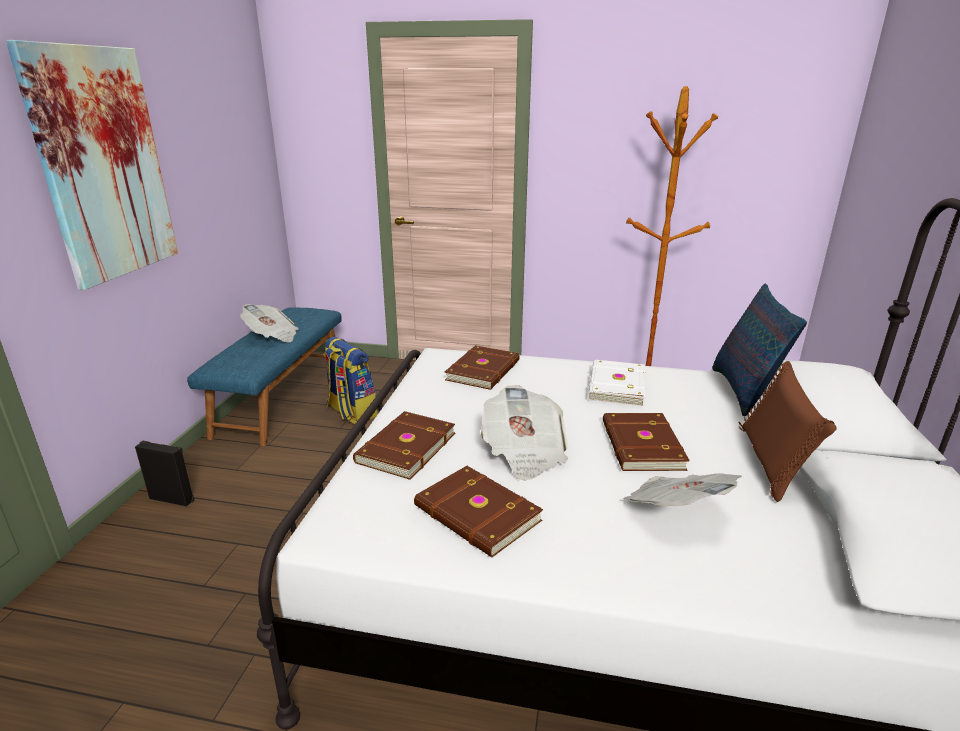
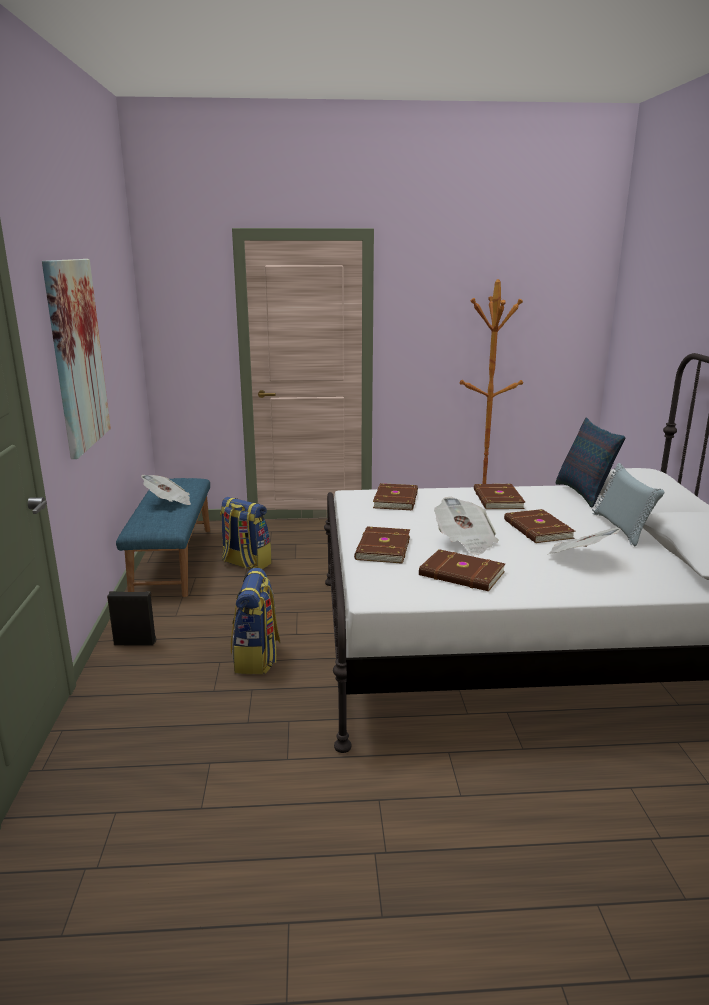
camera: 15 degrees left, 5 degrees down
white book [588,360,646,406] -> brown book [474,484,525,509]
brown pillow [739,361,837,502] -> blue pillow [592,463,664,546]
none -> backpack [231,568,281,674]

